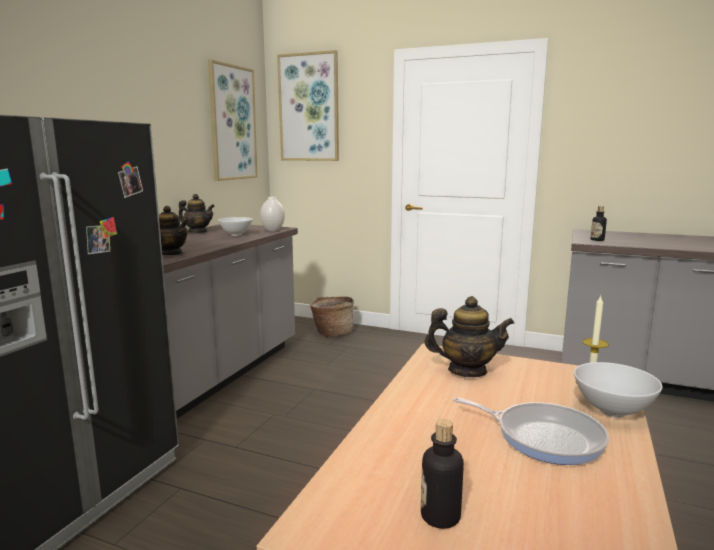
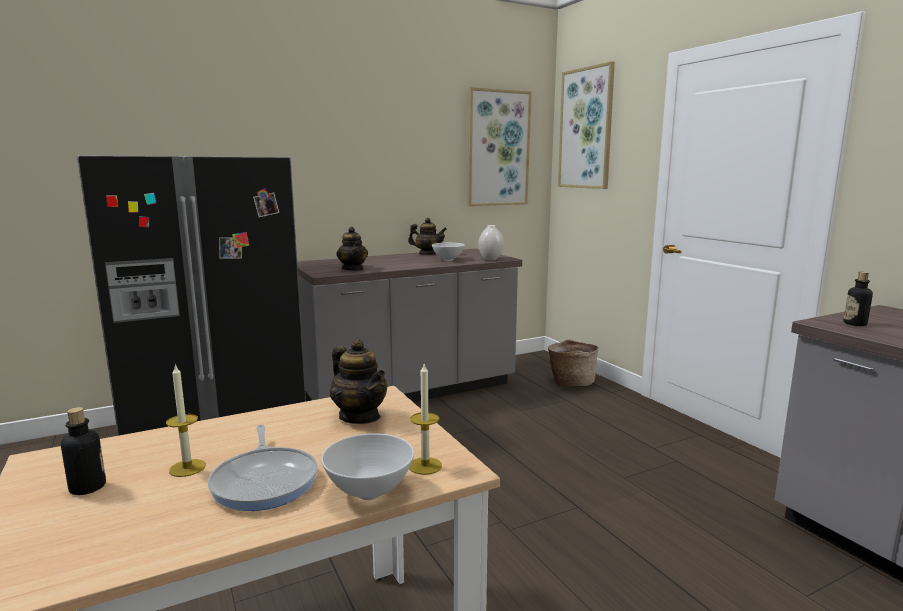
camera: 40 degrees right, 0 degrees up
teapot [178,194,215,233] -> teapot turned 45 degrees counterclockwise [408,218,447,254]
none -> candle [166,364,206,477]

